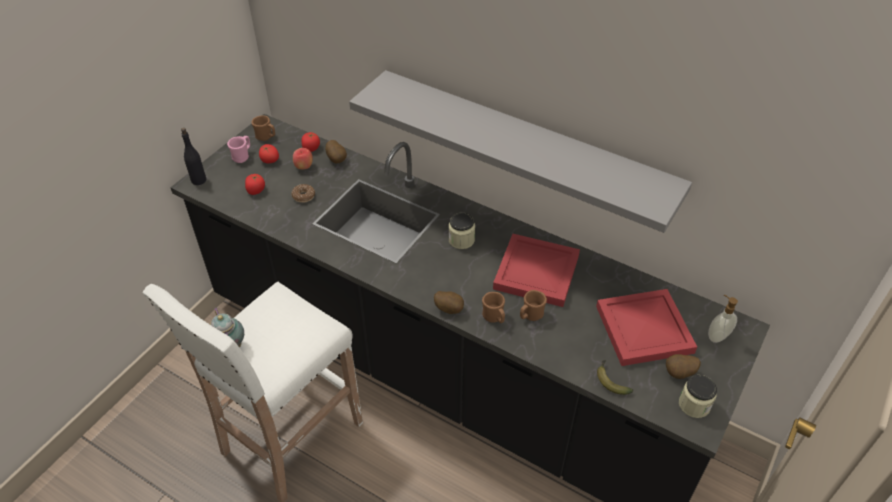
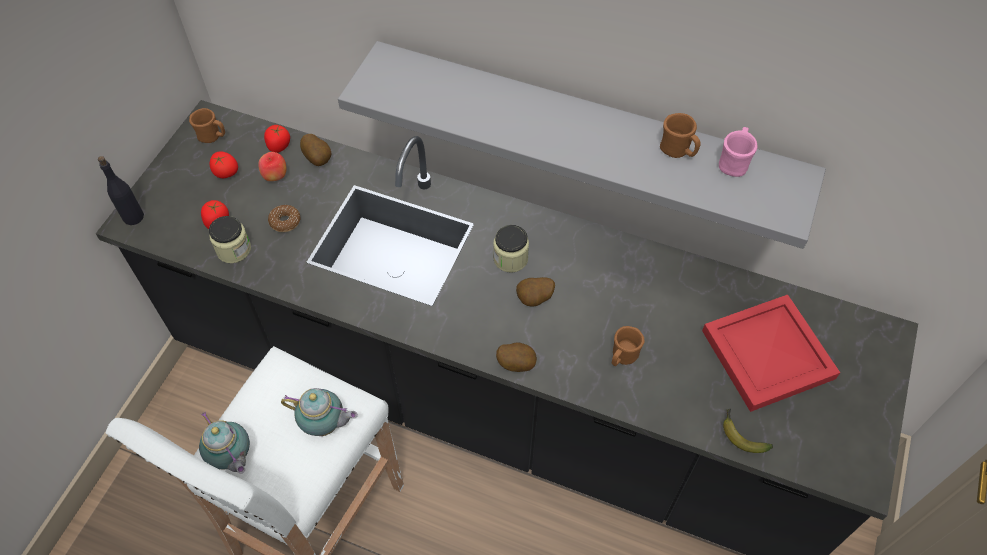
camera: 10 degrees left, 10 degrees up
pink mug [227,136,250,163] -> pink mug moved to [719,127,758,177]
brown mug [482,292,505,323] -> brown mug moved to [660,113,701,158]
red tray [493,234,580,307] -> none
potato [666,354,701,379] -> potato moved to [516,277,555,306]
jar [679,375,717,418] -> jar moved to [209,216,251,263]
soap dispenser [708,295,738,343] -> none
none -> teapot [281,388,358,436]

